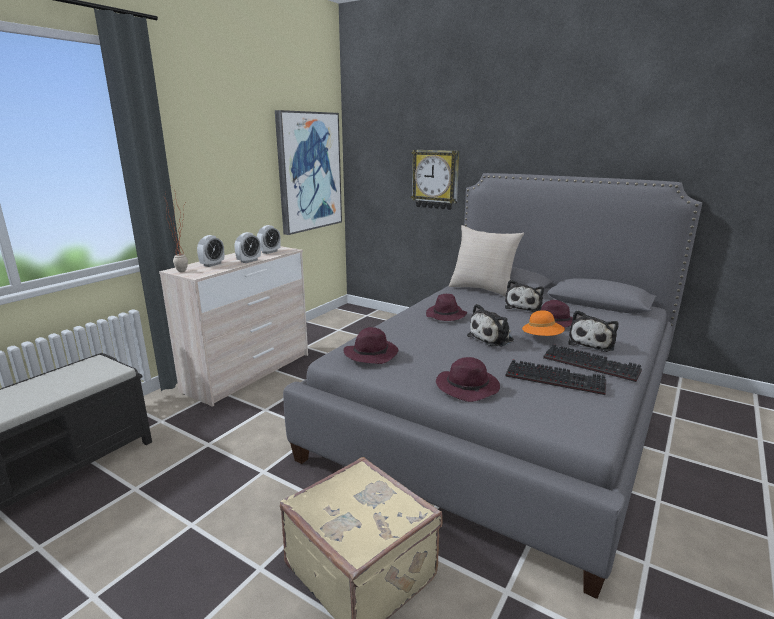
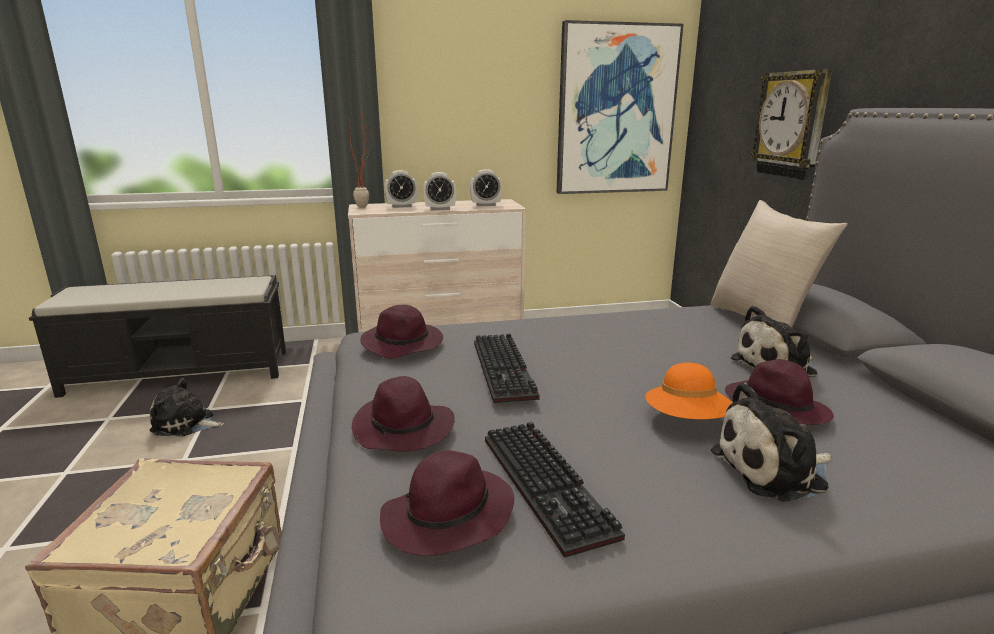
camera: 45 degrees right, 0 degrees up
purple hat [426,294,467,321] -> purple hat moved to [380,450,514,556]
plush toy [467,304,514,347] -> plush toy moved to [150,378,224,437]
keyboard [543,344,642,382] -> keyboard moved to [474,333,540,403]

